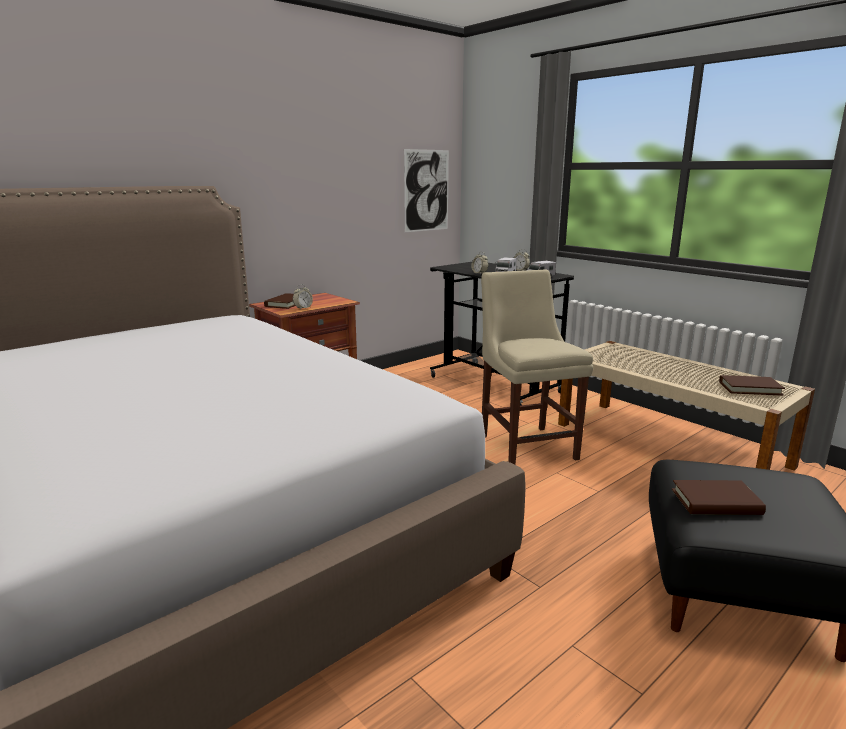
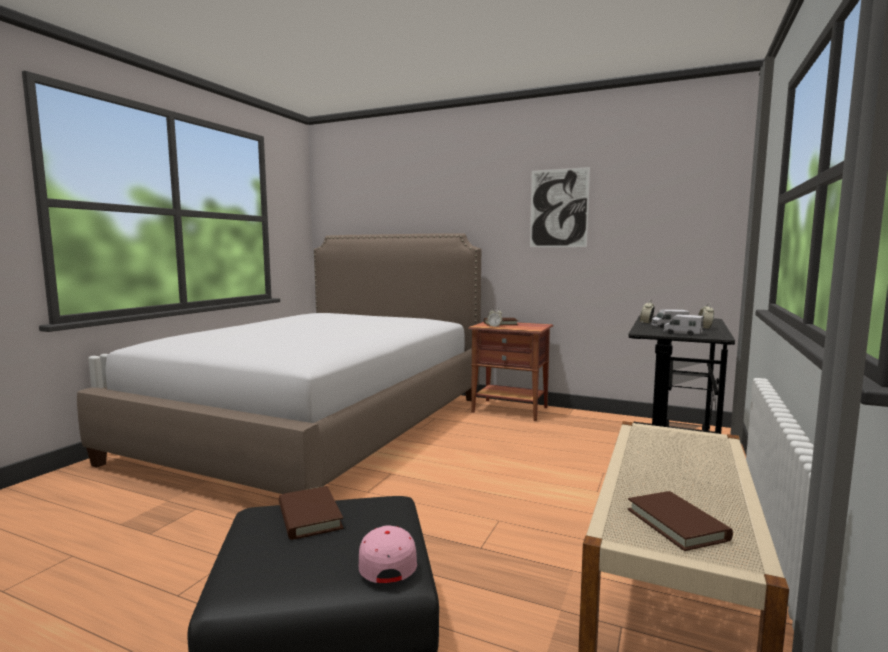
camera: 65 degrees right, 10 degrees down
picture [404,149,449,232] -> picture moved to [530,167,590,247]
beige chair [481,269,593,465] -> none
none -> pink cap [359,525,417,583]

